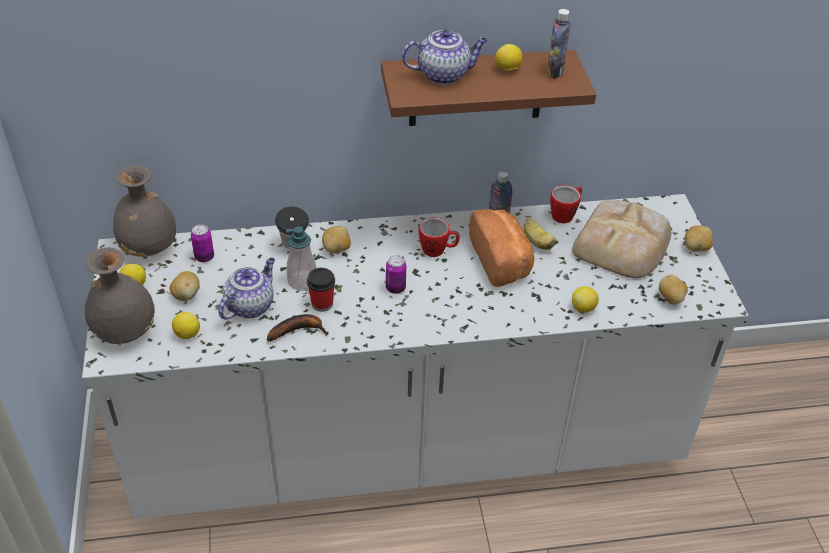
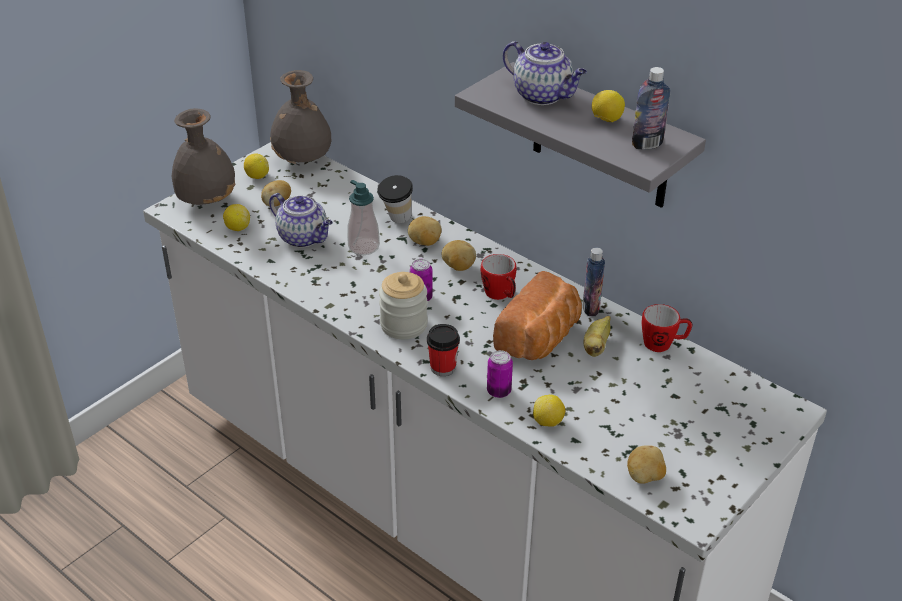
camera: 50 degrees right, 5 degrees down
can [191,224,214,262] -> can moved to [487,350,513,398]
teapot [218,258,275,320] -> teapot turned 45 degrees clockwise [269,193,333,248]
banana [267,314,329,342] -> none
cup [307,268,335,312] -> cup moved to [427,324,460,376]
brown shelf [381,50,596,126] -> grey shelf [455,62,706,208]
bread [572,199,671,279] -> none
potato [685,225,713,252] -> potato moved to [442,240,476,271]
none -> jar [379,272,428,339]

